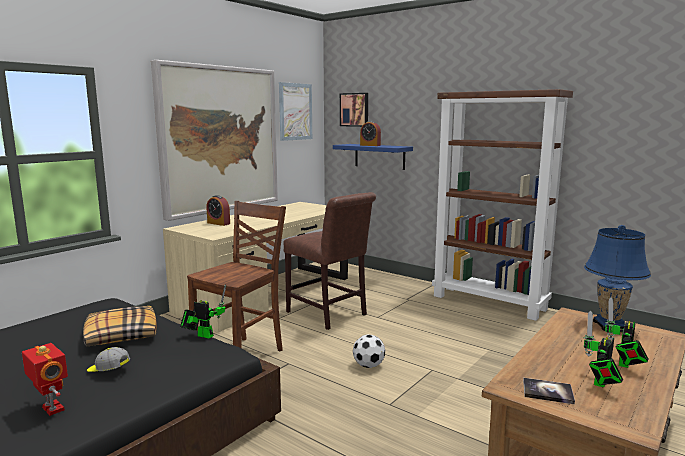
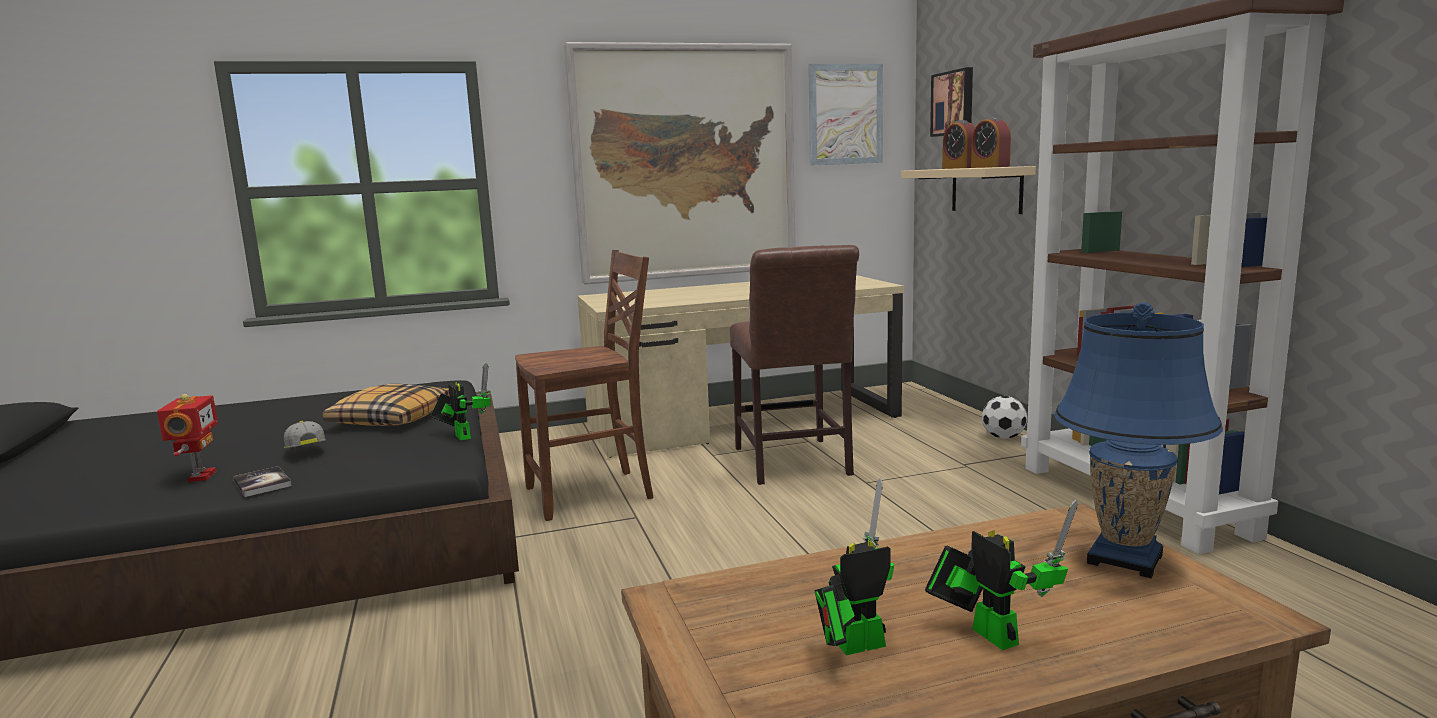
camera: 35 degrees right, 0 degrees up
alarm clock [206,195,230,226] -> alarm clock moved to [971,117,1011,168]
blue shelf [333,144,413,170] -> beige shelf [901,166,1036,214]
football [353,335,385,368] -> football moved to [982,396,1027,439]
book [523,378,575,404] -> book moved to [233,466,292,497]
toy robot [605,297,649,368] -> toy robot turned 90 degrees clockwise [925,500,1078,650]

